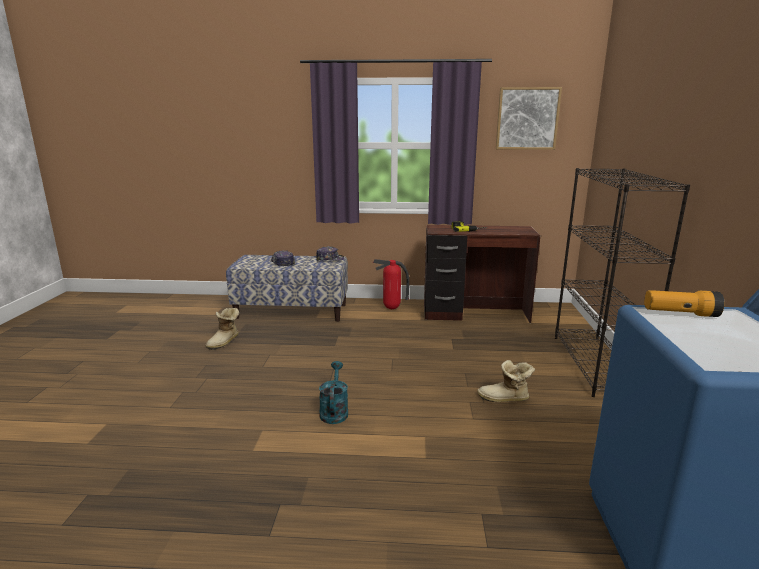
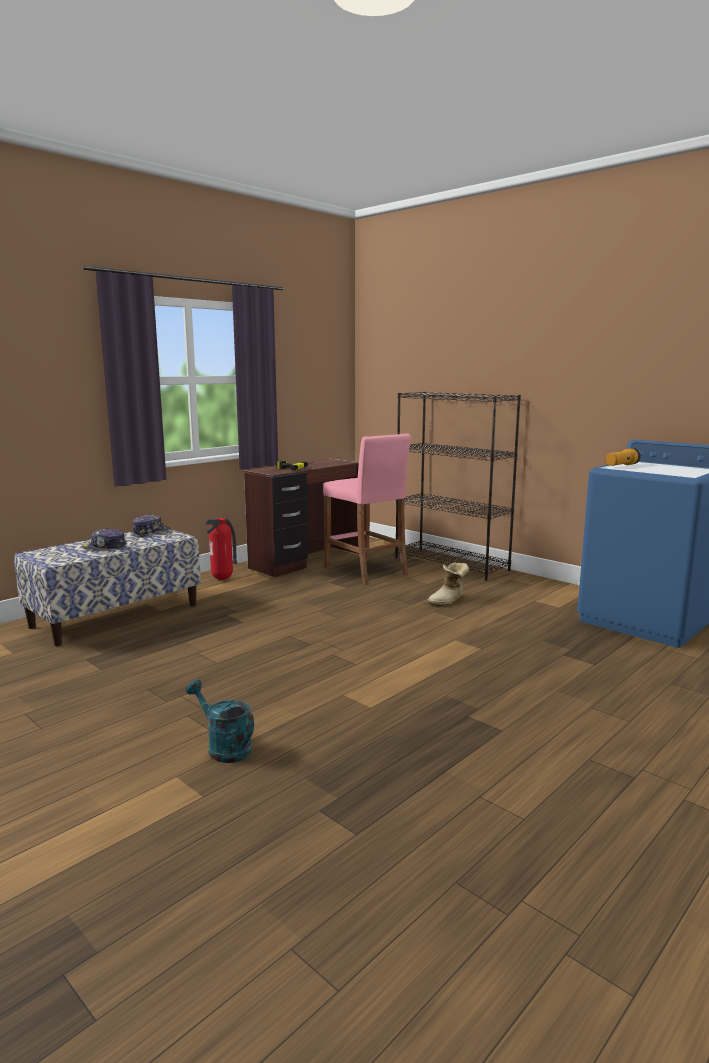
camera: 50 degrees left, 5 degrees down
boot [205,308,239,350] -> none
turquoise watering can [319,361,348,424] -> turquoise watering can moved to [186,680,254,763]
picture [496,87,562,150] -> none
none -> pink stool [323,433,411,585]

